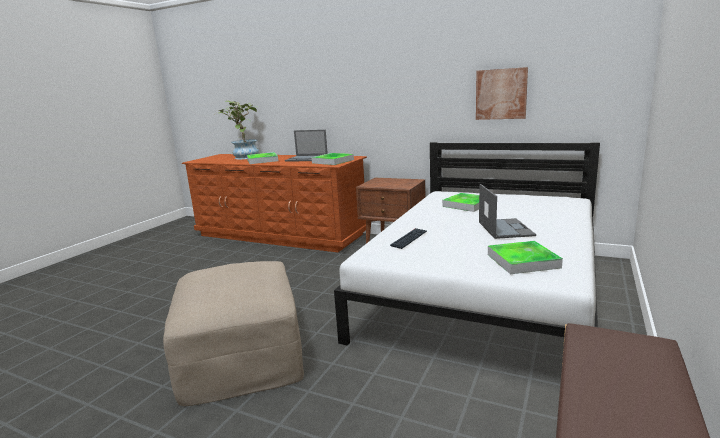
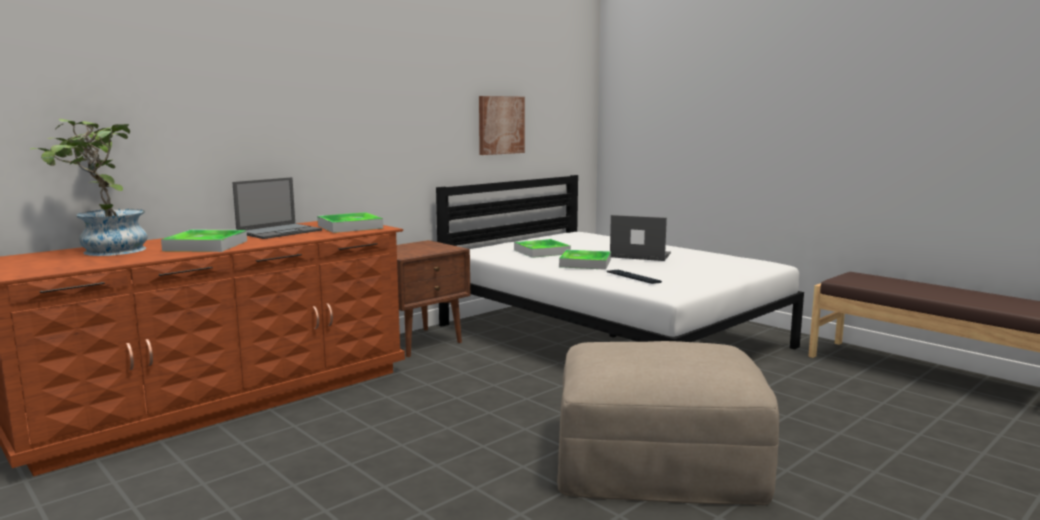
camera: 70 degrees left, 5 degrees down
tray [488,241,563,274] -> tray moved to [559,250,611,270]

